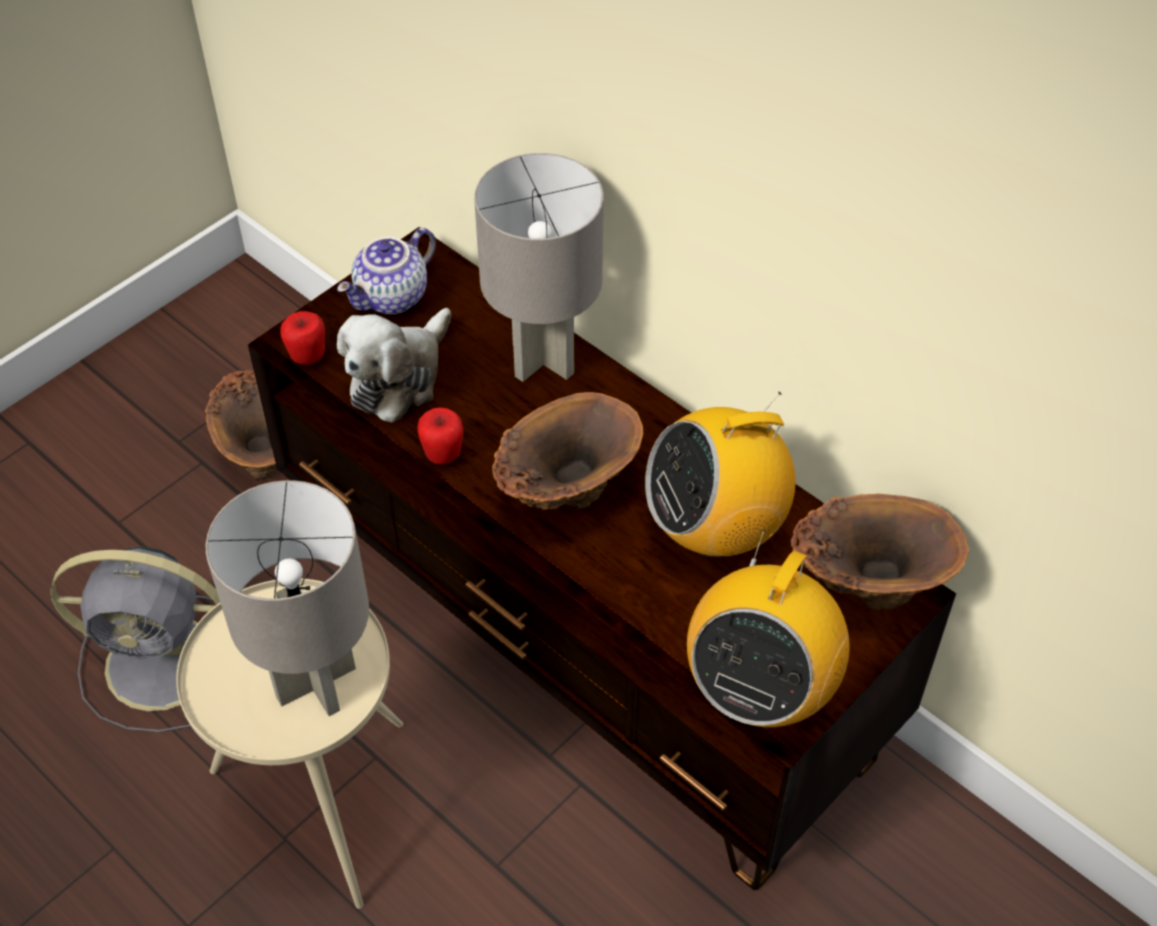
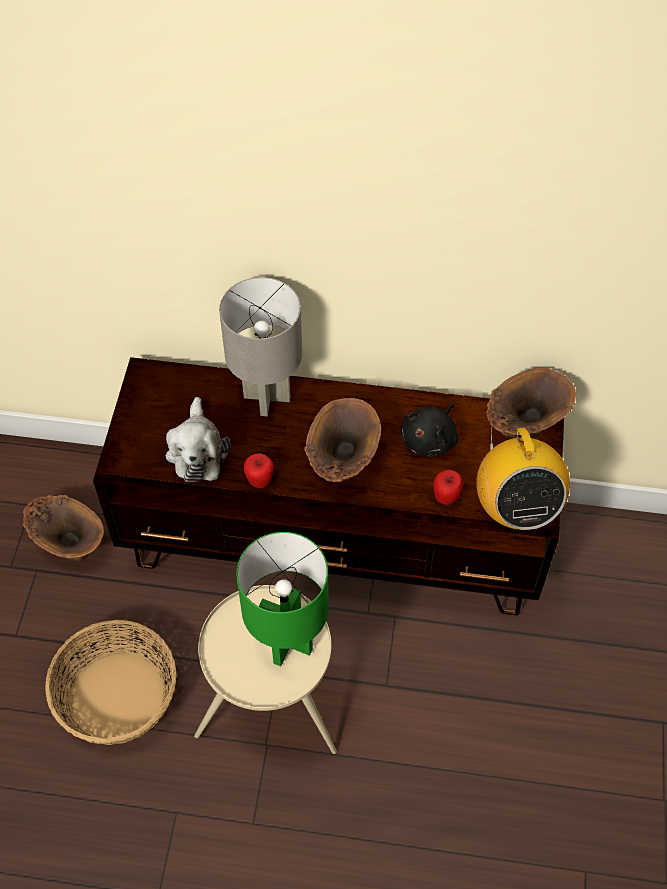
camera: 35 degrees left, 5 degrees up
grey fan [50,547,220,732] -> basket [45,620,177,745]
grey table lamp [206,480,369,716] -> green table lamp [236,532,329,666]
apple [280,311,325,365] -> apple moved to [433,469,463,505]
teapot [337,228,436,314] -> none
radio [645,392,796,558] -> black plush toy [401,404,458,457]

